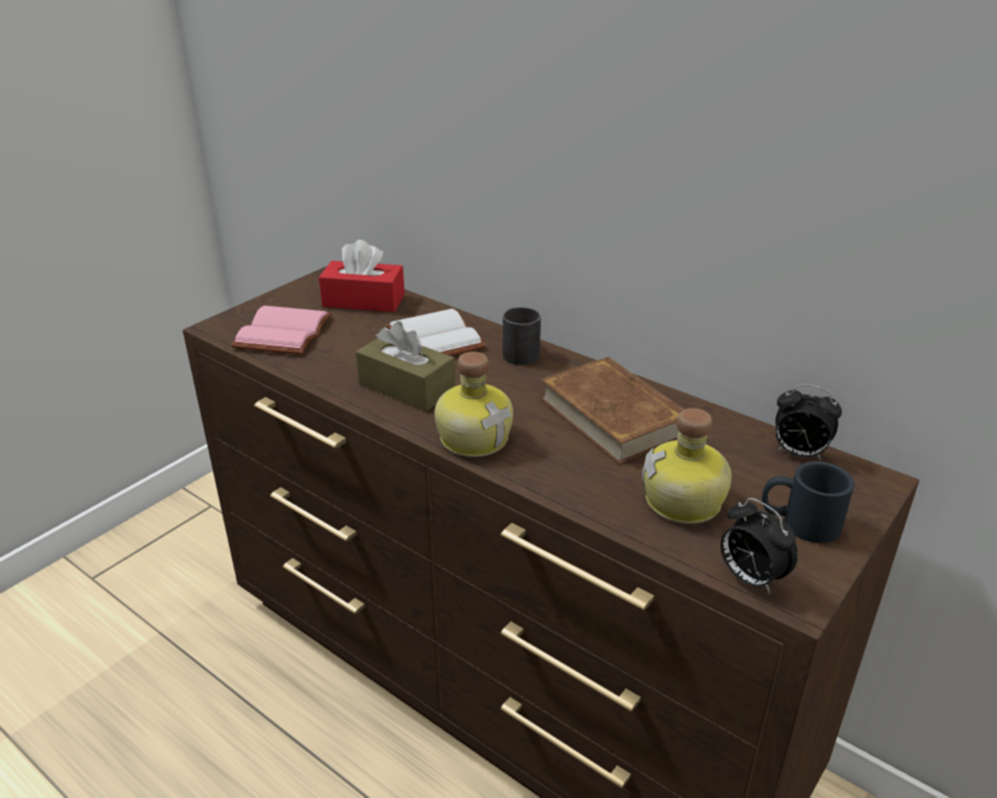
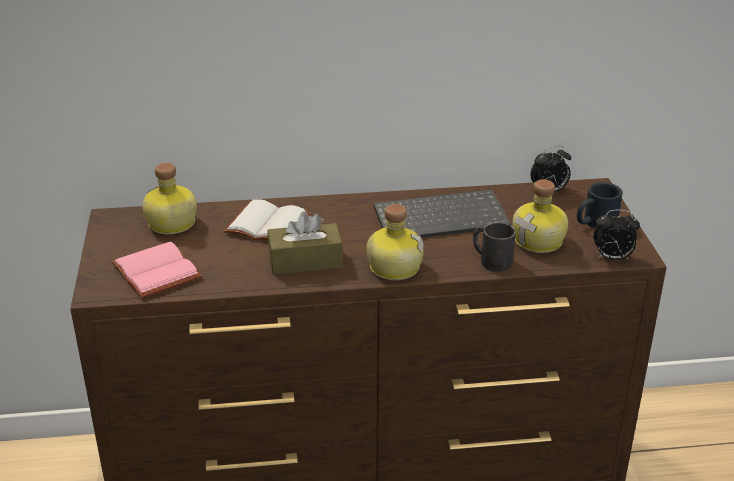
camera: 45 degrees left, 0 degrees up
red tissue box [319,240,405,312] -> bottle [142,163,197,234]
black mug [503,307,541,365] -> black mug moved to [473,222,516,272]
brown book [540,357,685,464] -> keyboard [374,189,511,238]

